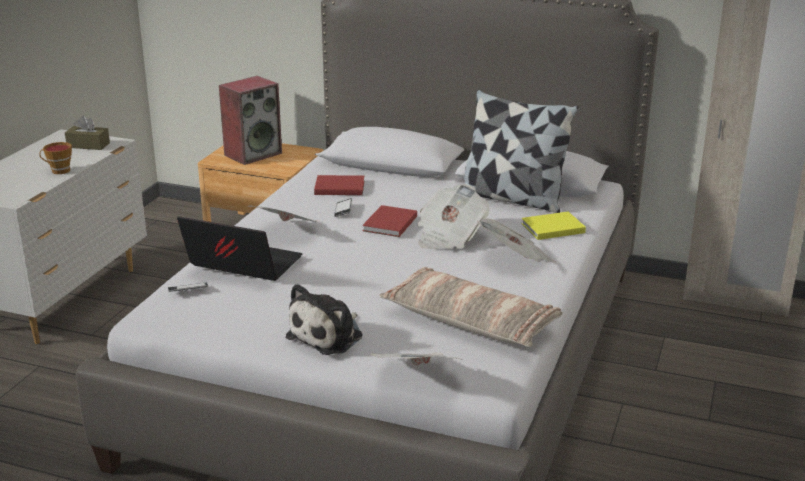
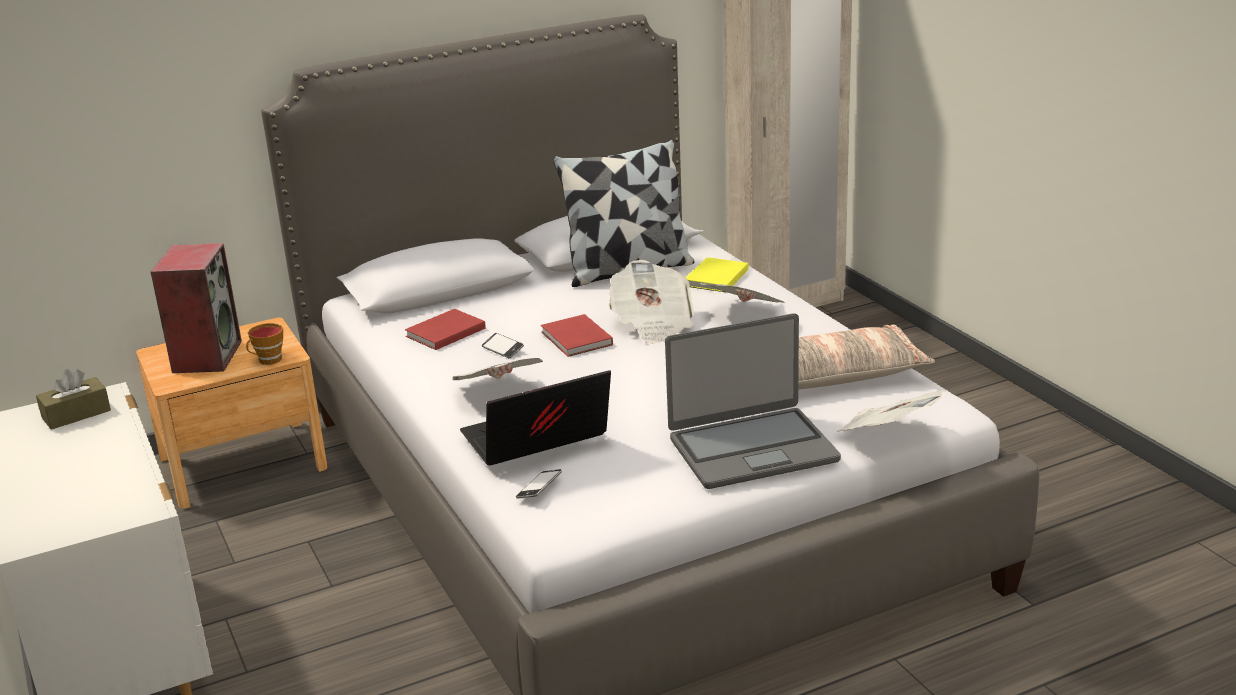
camera: 45 degrees left, 0 degrees up
cup [39,142,72,174] -> cup moved to [246,323,283,365]
plush toy [286,284,363,355] -> laptop [665,313,841,489]

